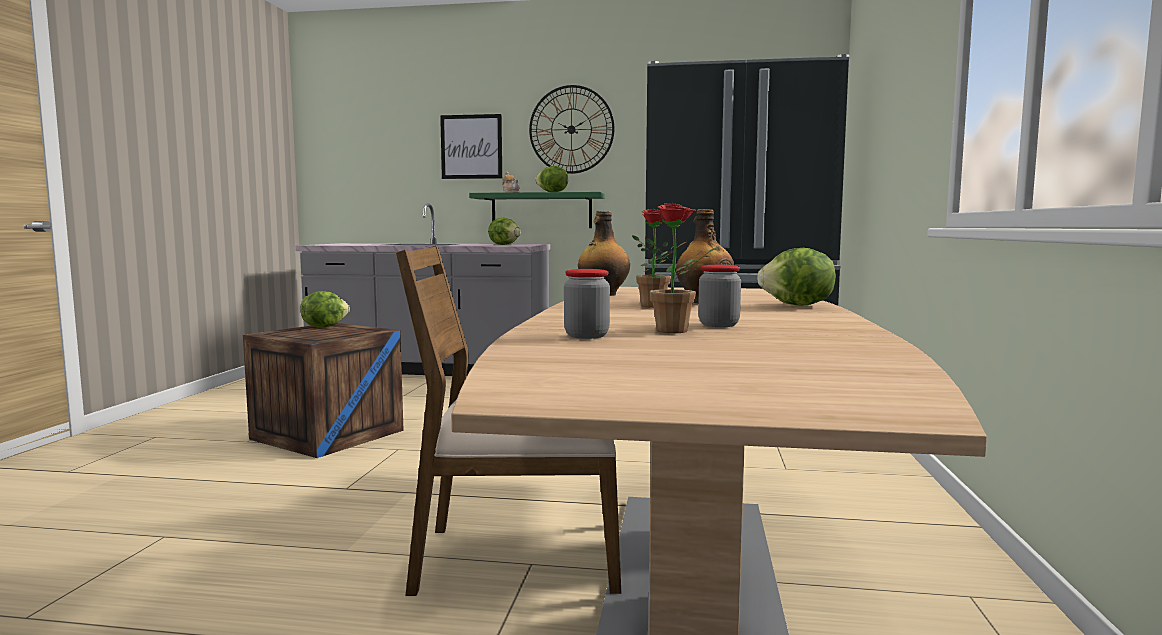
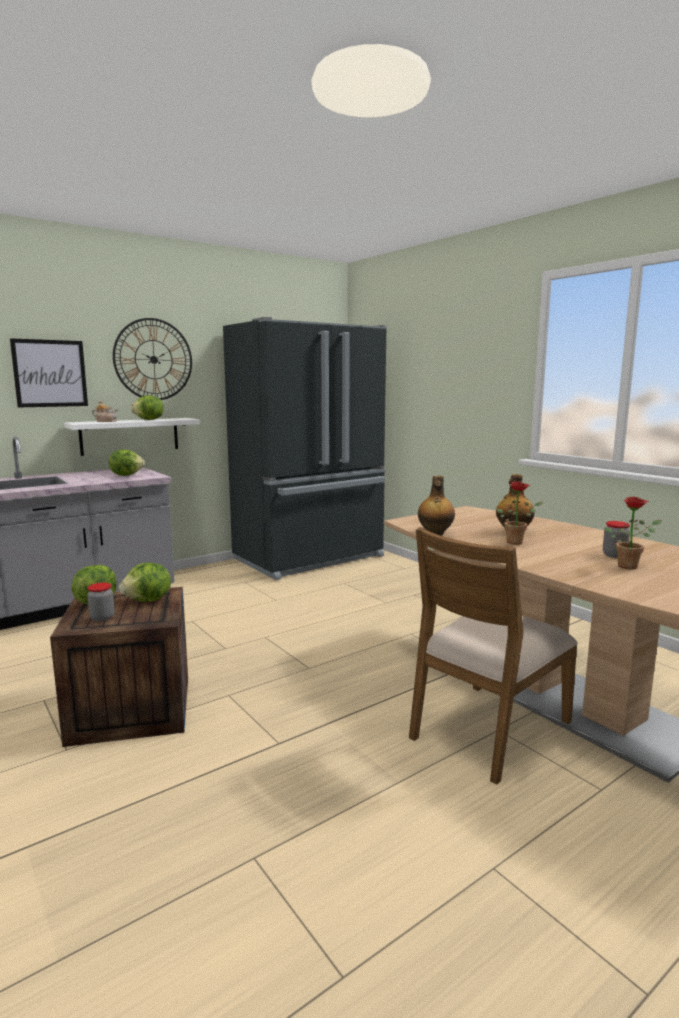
camera: 45 degrees left, 5 degrees up
green shelf [469,192,605,228] -> white shelf [64,418,200,456]
jar [564,269,610,339] -> jar moved to [87,583,115,622]
lettuce [757,248,836,306] -> lettuce moved to [119,562,171,602]

